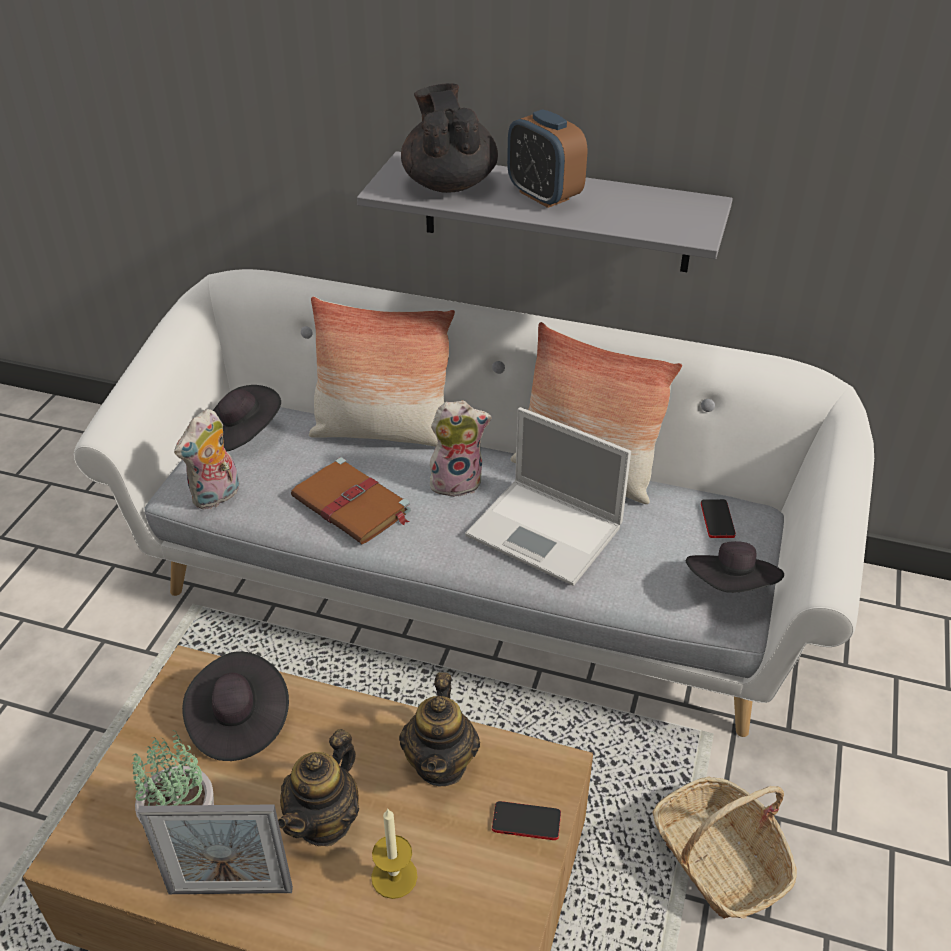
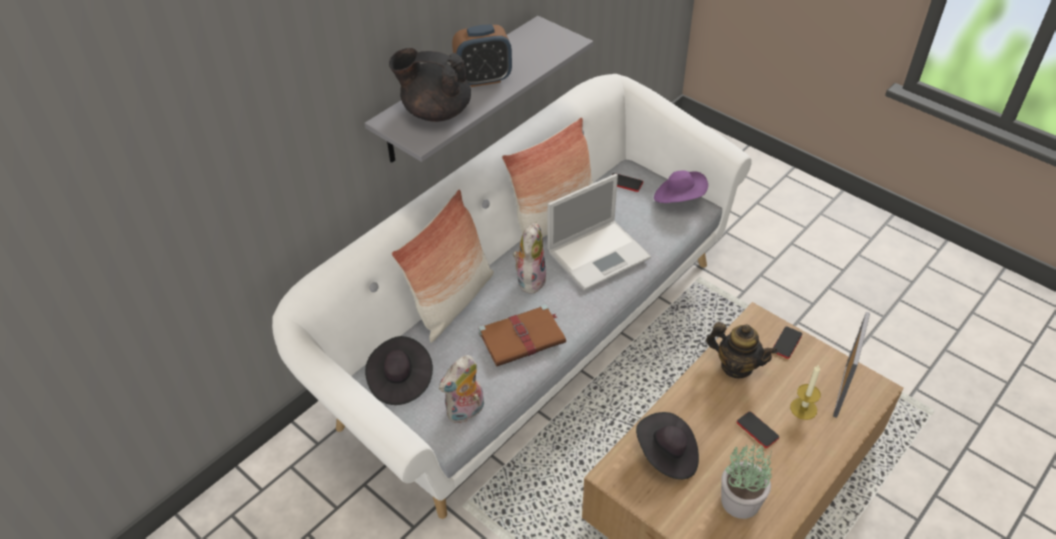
camera: 65 degrees left, 5 degrees up
picture frame [138,804,293,894] -> picture frame moved to [833,312,870,418]
plush toy [174,409,240,510] -> plush toy turned 75 degrees clockwise [439,355,484,423]
teapot [278,729,359,846] -> phone [737,411,779,448]
basket [652,776,797,919] -> none
black hat [686,541,784,593] -> purple hat [654,171,708,203]

